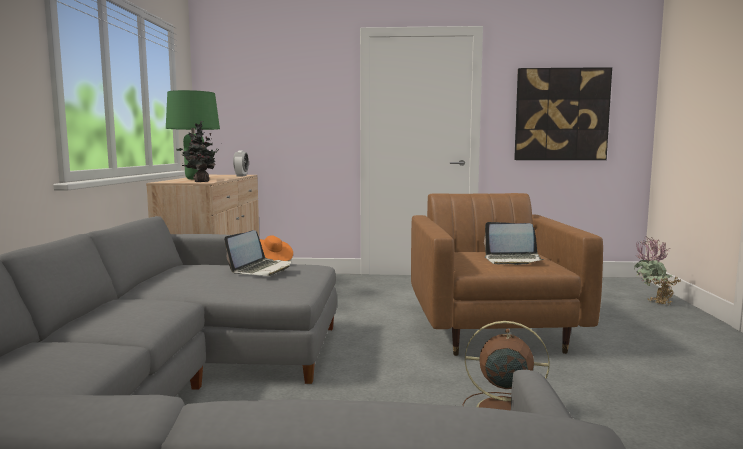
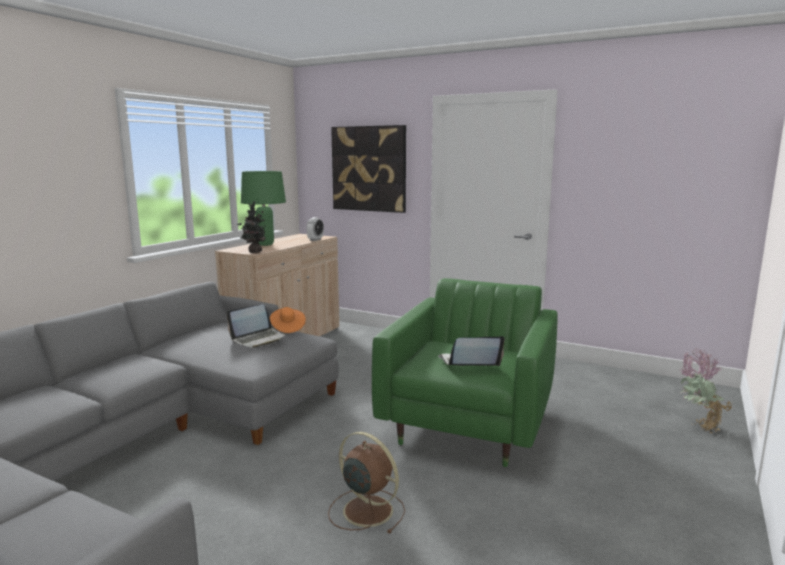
camera: 25 degrees right, 5 degrees up
brown armchair [411,193,603,356] -> green armchair [372,278,558,467]
laptop [484,222,544,265] -> laptop turned 135 degrees clockwise [438,336,505,366]
picture [514,67,612,160] -> picture moved to [331,125,406,213]

